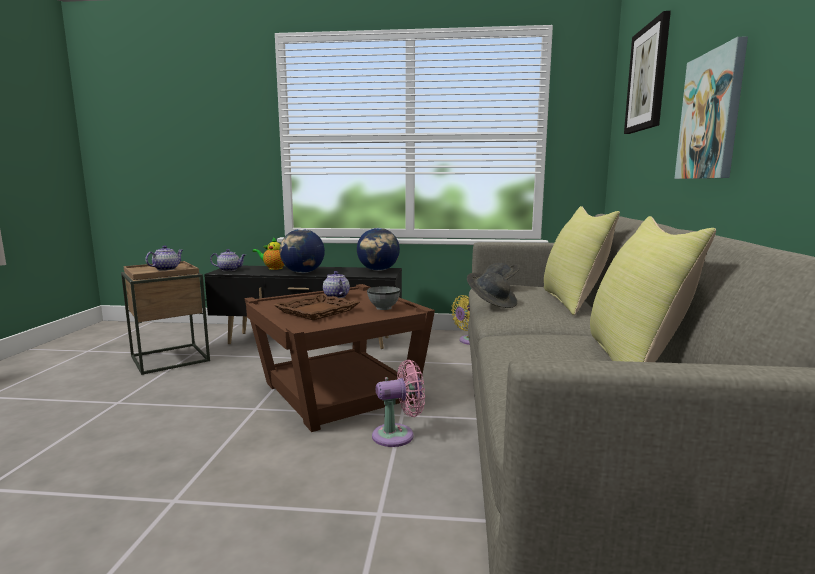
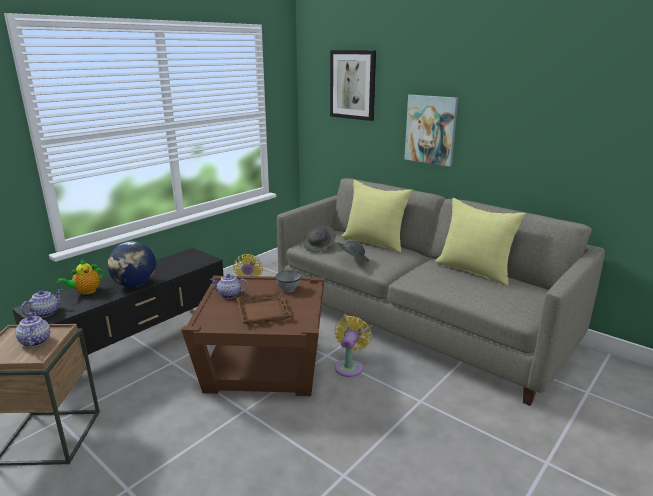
camera: 55 degrees left, 10 degrees up
globe [357,228,400,271] -> none
pink fan [372,360,425,447] -> yellow fan [335,316,372,377]

